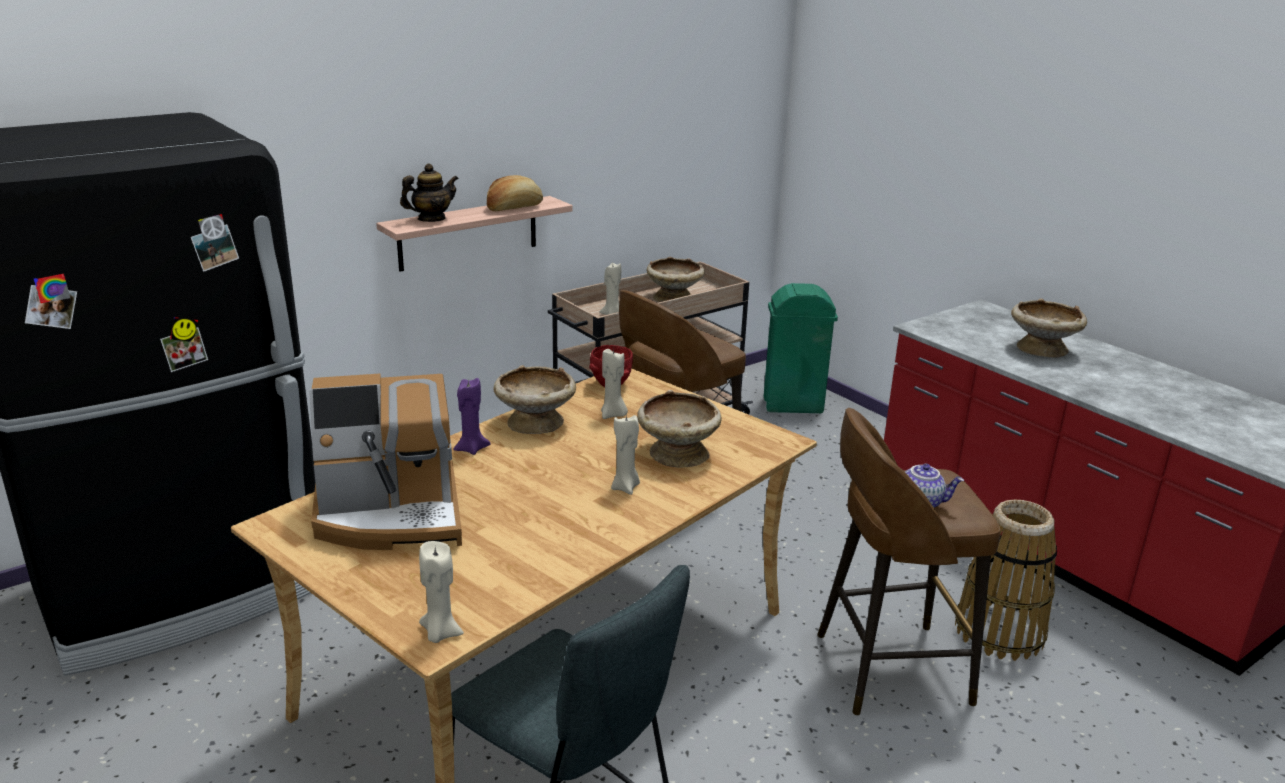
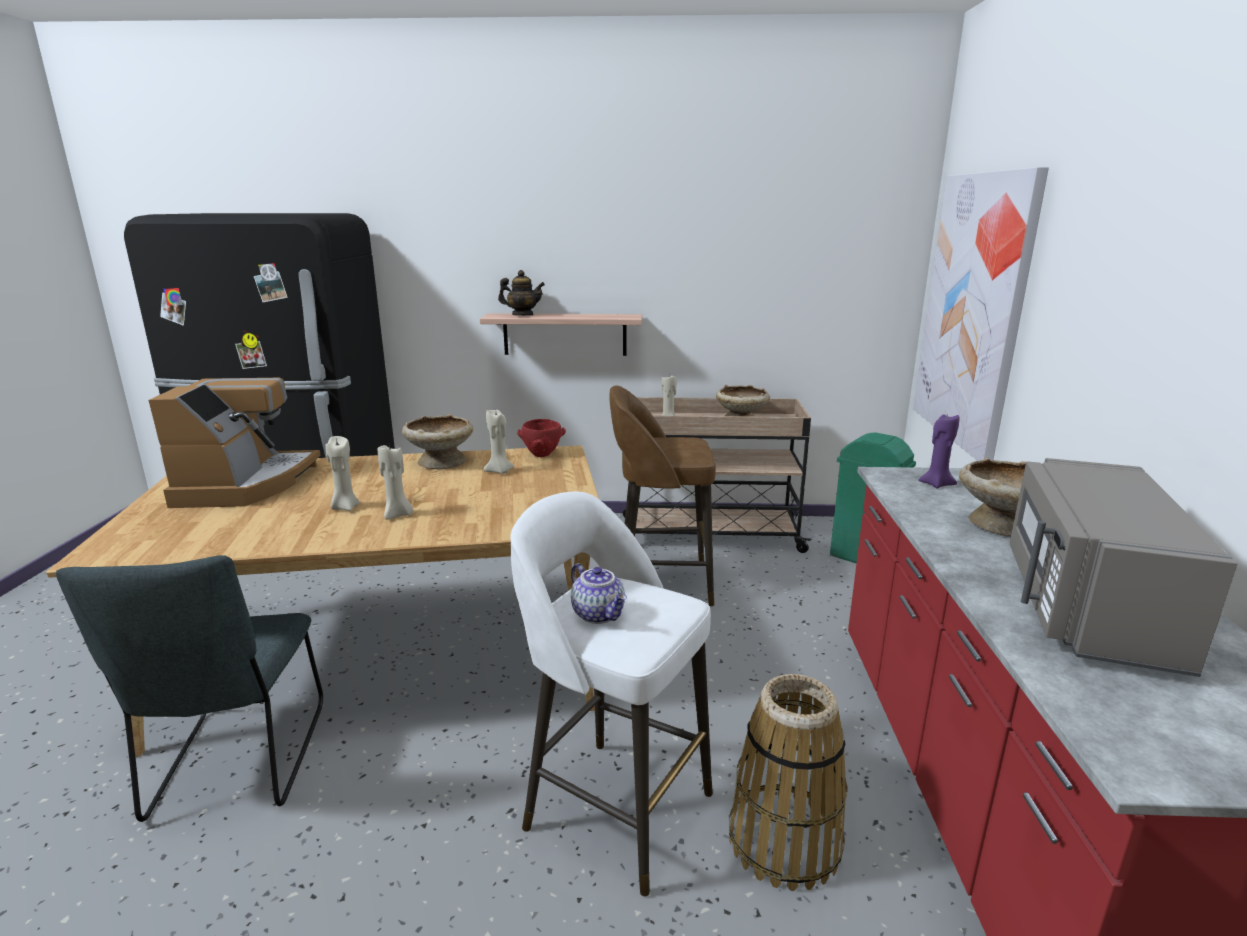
camera: 40 degrees right, 5 degrees down
coffee machine [309,374,462,550] -> coffee machine turned 120 degrees counterclockwise [149,378,320,508]
beige candle [419,541,464,643] -> beige candle moved to [325,436,360,511]
purple candle [453,378,491,455] -> purple candle moved to [918,415,960,488]
bread [487,175,543,211] -> none
beige bowl [637,390,721,468] -> none
brown stool [817,408,1001,716] -> white stool [510,491,713,896]
none -> picture [913,167,1049,461]
none -> grey microwave [1009,458,1237,677]

